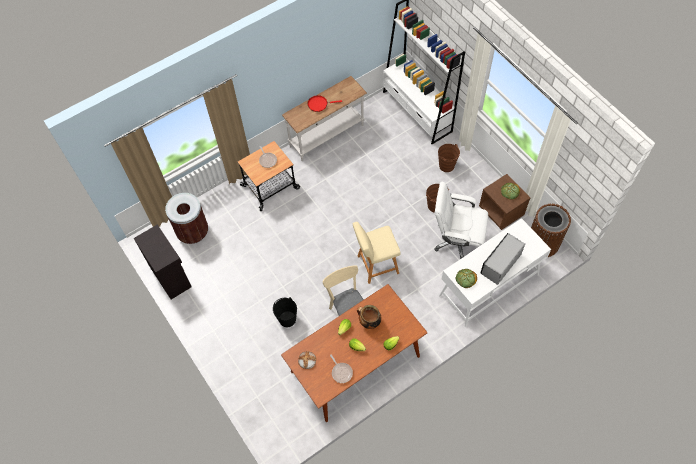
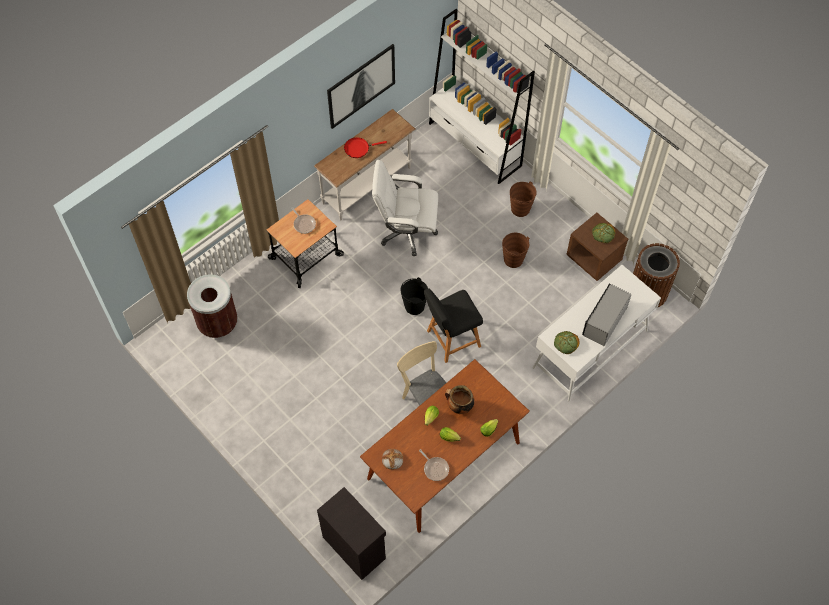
camera: 10 degrees left, 0 degrees up
black cabinet [134,225,192,299] -> black cabinet moved to [317,487,386,580]
black bucket [273,297,297,327] -> black bucket moved to [400,277,428,315]
beige stool [353,222,400,284] -> black stool [424,289,483,363]
white office chair [434,182,488,259] -> white office chair moved to [372,160,438,256]
none -> picture [327,44,395,129]

